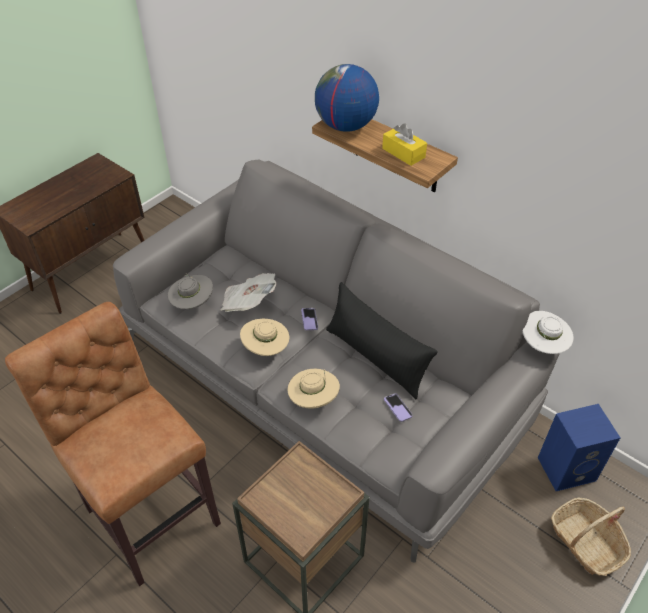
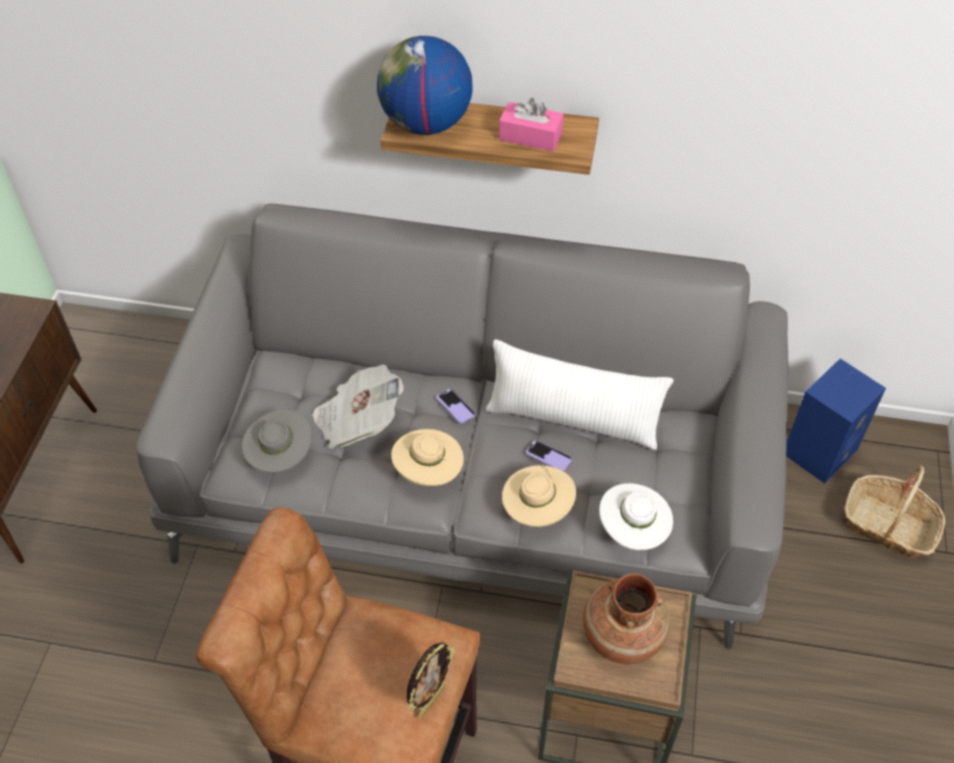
camera: 30 degrees left, 5 degrees up
black pillow [326,282,438,399] -> white pillow [486,340,674,450]
yellow tissue box [382,123,427,166] -> pink tissue box [499,98,564,152]
phone [384,393,413,422] -> phone moved to [526,440,572,471]
white hat [522,311,574,354] -> white hat moved to [599,483,673,550]
none -> picture frame [407,642,455,718]
none -> brown vase [583,573,670,664]

